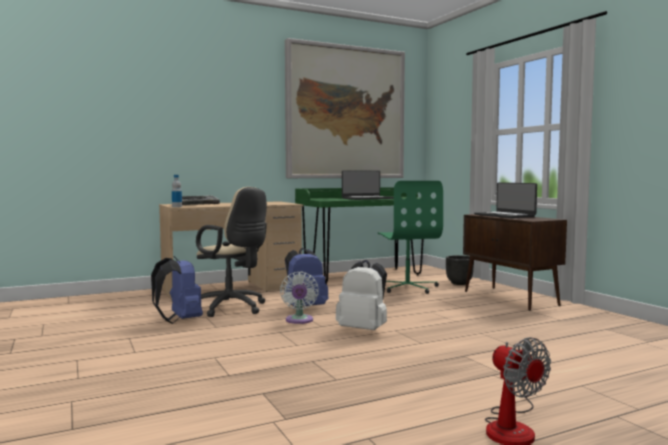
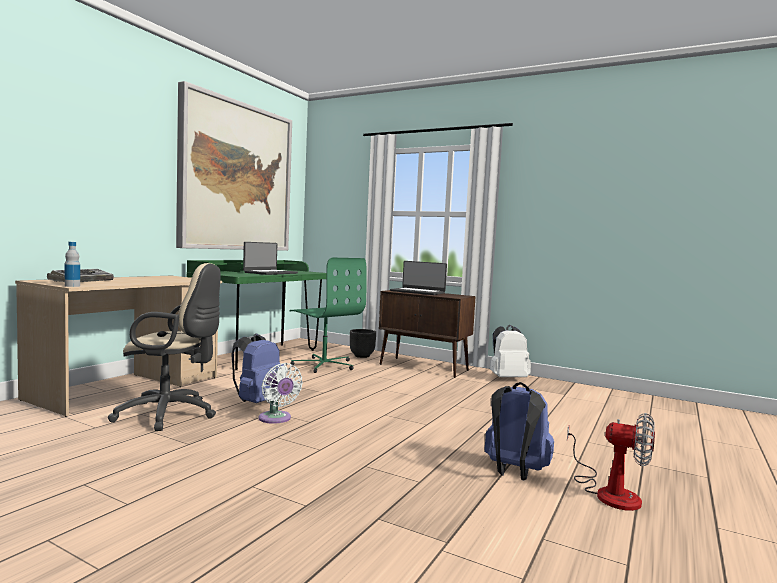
camera: 35 degrees left, 0 degrees up
blue backpack [151,256,203,324] -> blue backpack moved to [484,382,554,480]
white backpack [336,260,387,330] -> white backpack moved to [490,325,531,377]

